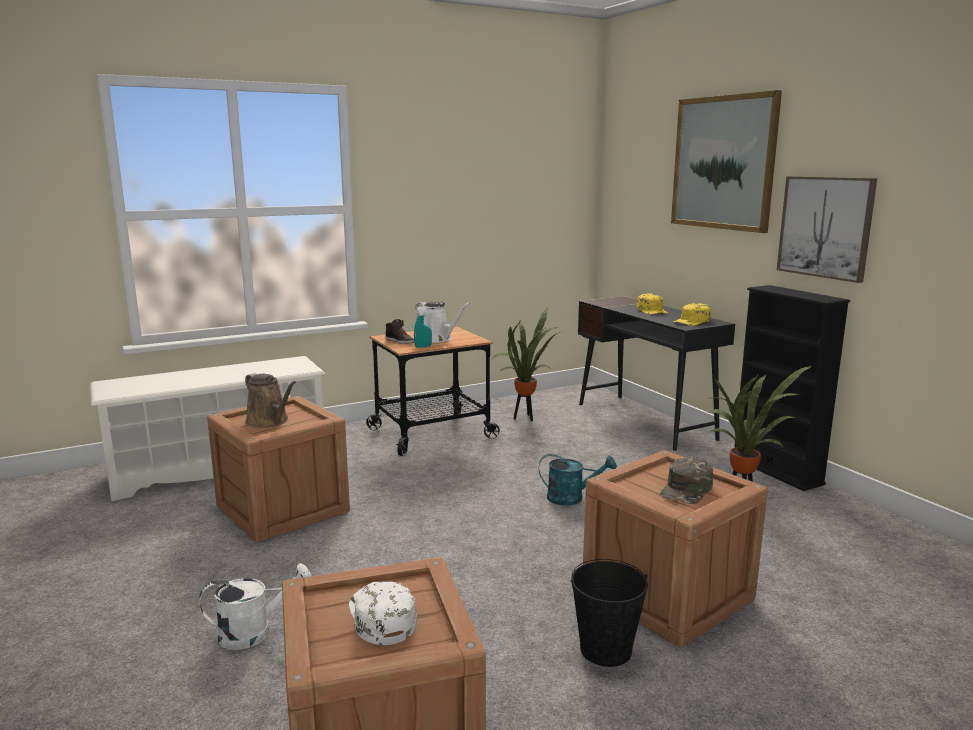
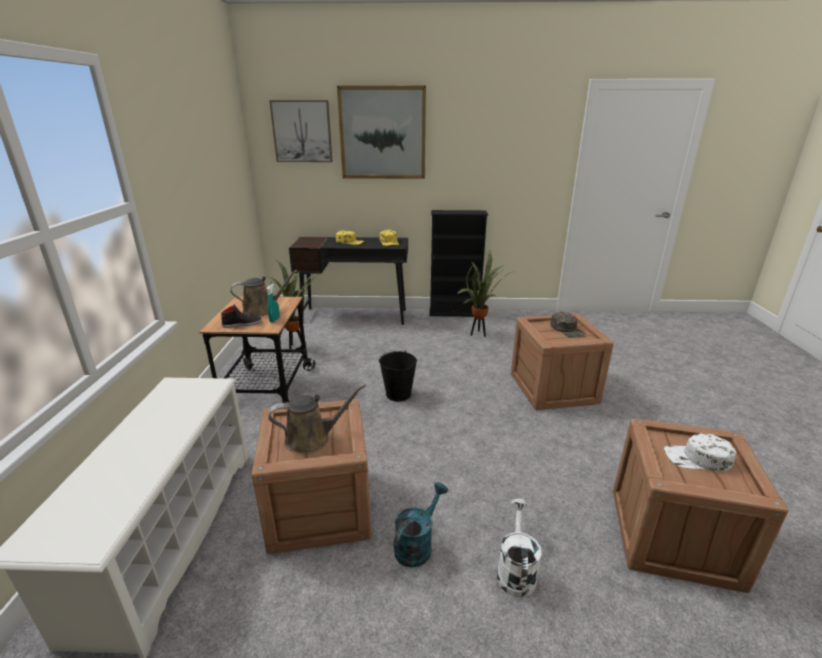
camera: 60 degrees left, 10 degrees up
white watering can [415,301,471,343] -> brown watering can [231,270,297,317]
turquoise watering can [539,454,617,506] -> turquoise watering can moved to [394,482,448,568]
black bucket [571,559,648,667] -> black bucket moved to [379,350,417,401]
picture [777,176,877,283] -> picture moved to [269,100,333,162]

